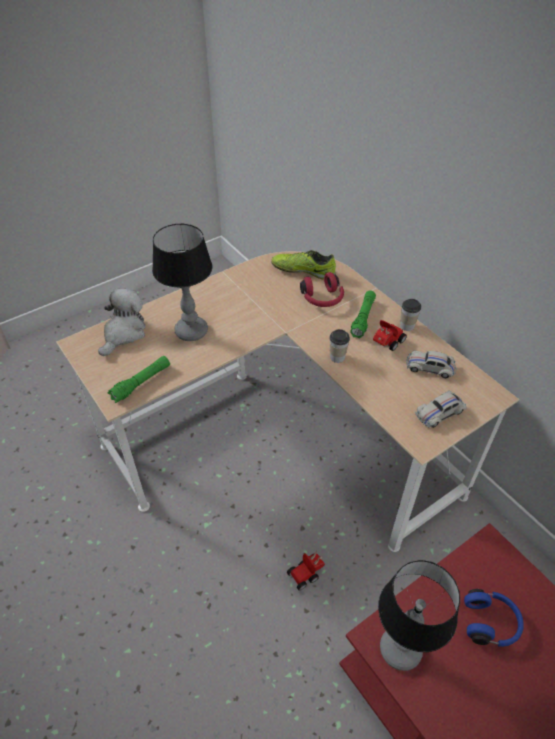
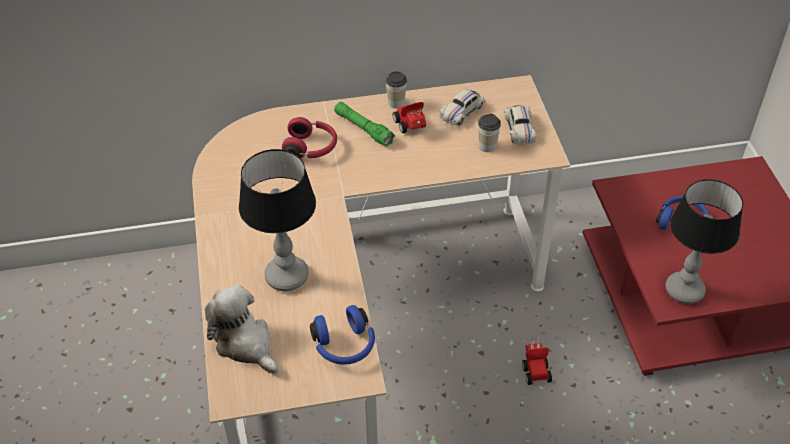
camera: 65 degrees left, 0 degrees up
green flashlight [108,356,170,403] -> blue headphones [310,305,375,365]
shoe [271,250,336,280] -> none
cup [329,329,350,363] -> cup moved to [478,114,501,152]

